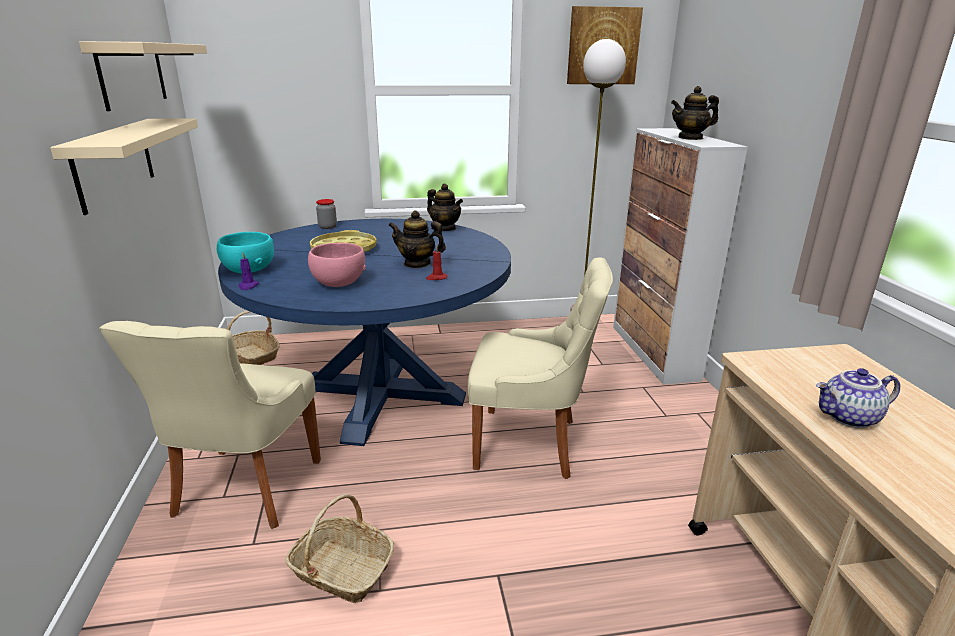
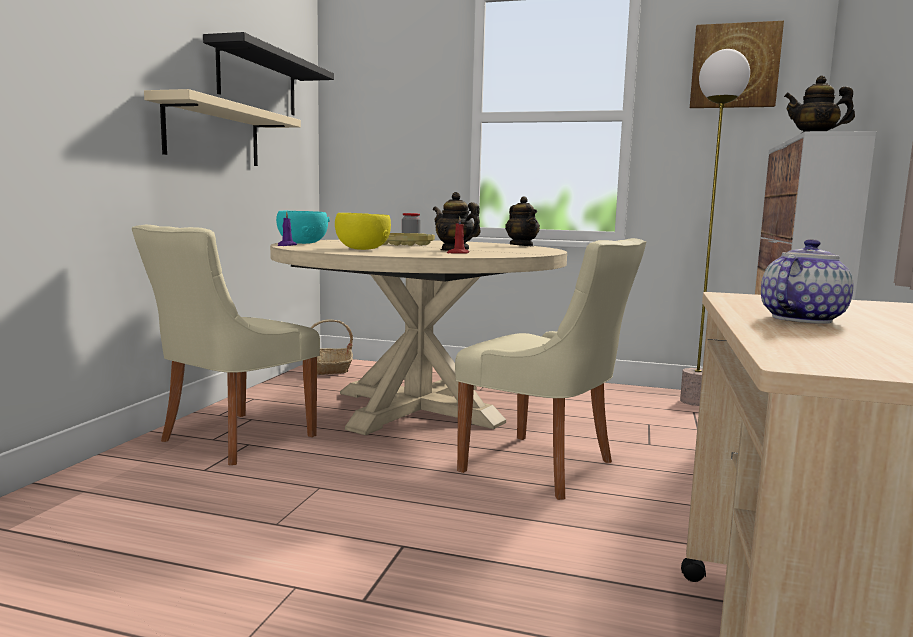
camera: 25 degrees right, 15 degrees down
beige shelf [79,41,207,111] -> black shelf [203,32,334,115]
blue dining table [218,219,511,446] -> beige dining table [270,240,567,435]
basket [285,494,394,603] -> none
pink bowl [308,243,366,287] -> yellow bowl [335,213,391,250]
teapot [816,368,900,428] -> teapot turned 120 degrees clockwise [761,239,854,324]

